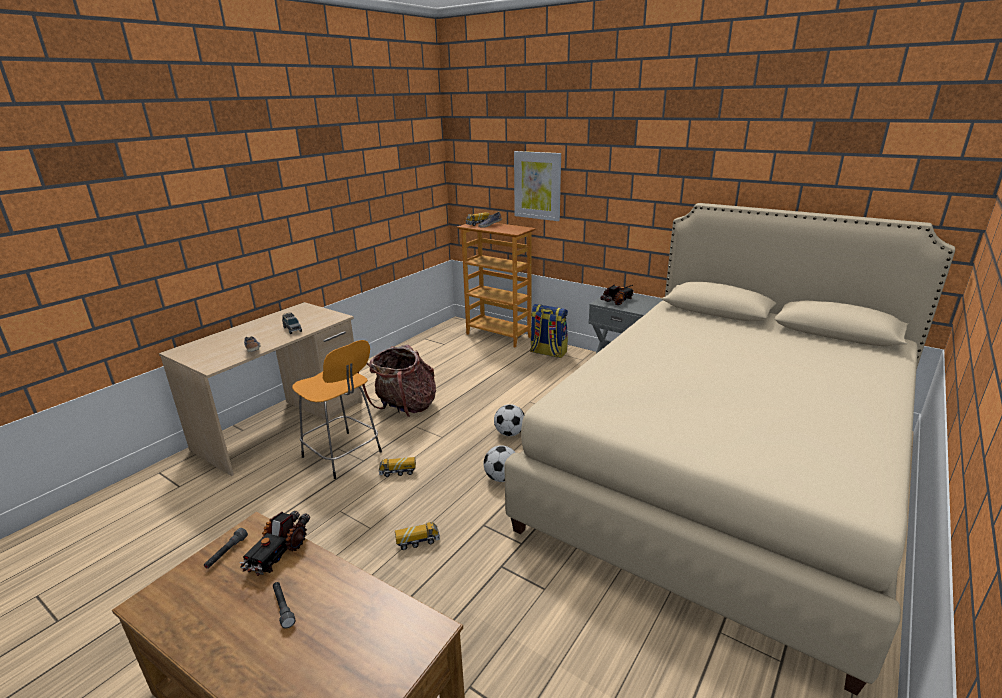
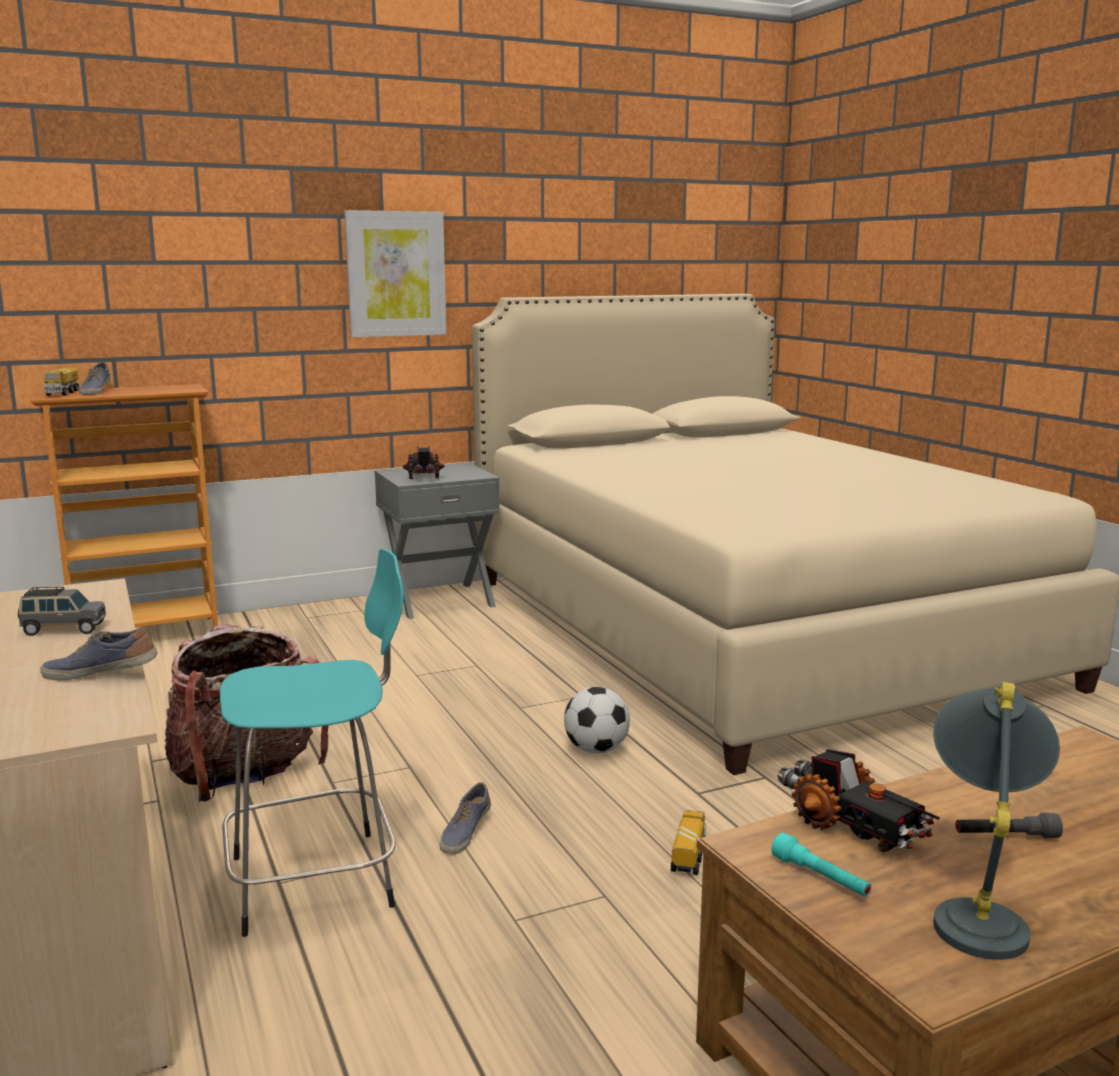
camera: 60 degrees left, 10 degrees down
grey flashlight [204,528,248,569] -> turquoise flashlight [771,833,871,897]
orange stool [292,340,382,479] -> turquoise stool [220,549,404,937]
toy truck [379,457,416,477] -> shoe [440,782,491,854]
football [494,404,524,436] -> none
picture [514,151,561,221] -> picture moved to [344,210,446,337]
backpack [530,304,568,358] -> none
none -> grey table lamp [933,682,1060,960]

